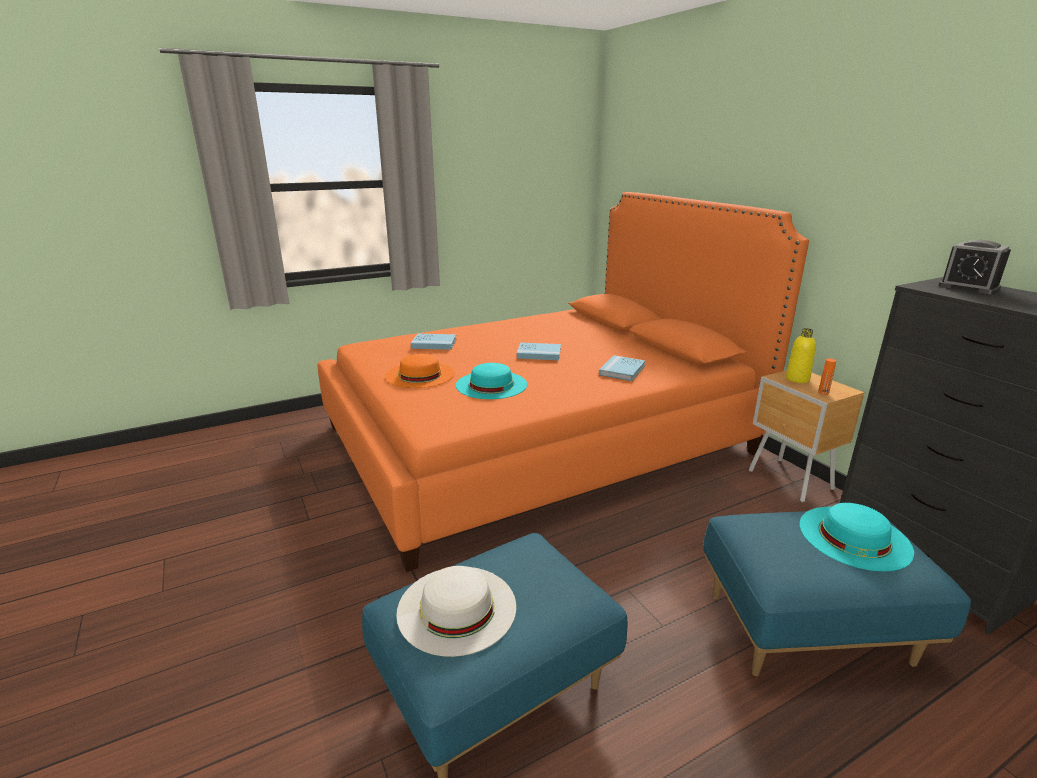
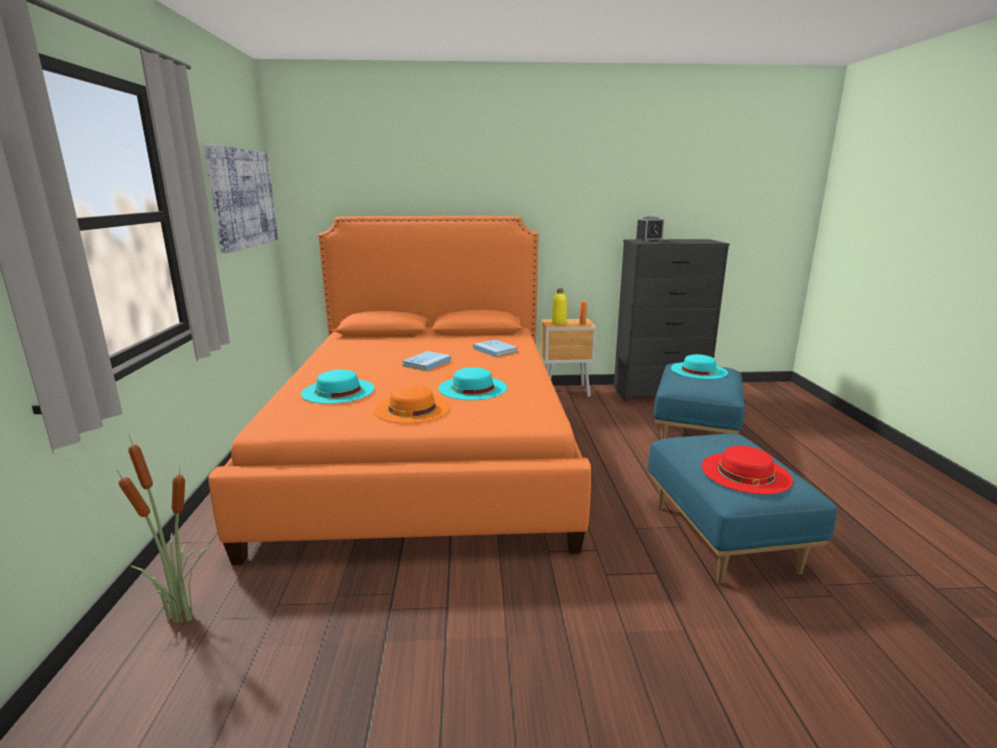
camera: 65 degrees left, 5 degrees down
white hat [396,566,516,657] -> red hat [702,446,793,494]
blue book [411,334,457,350] -> turquoise hat [301,370,375,404]
none -> potted plant [116,433,212,623]
none -> picture [204,144,278,253]

